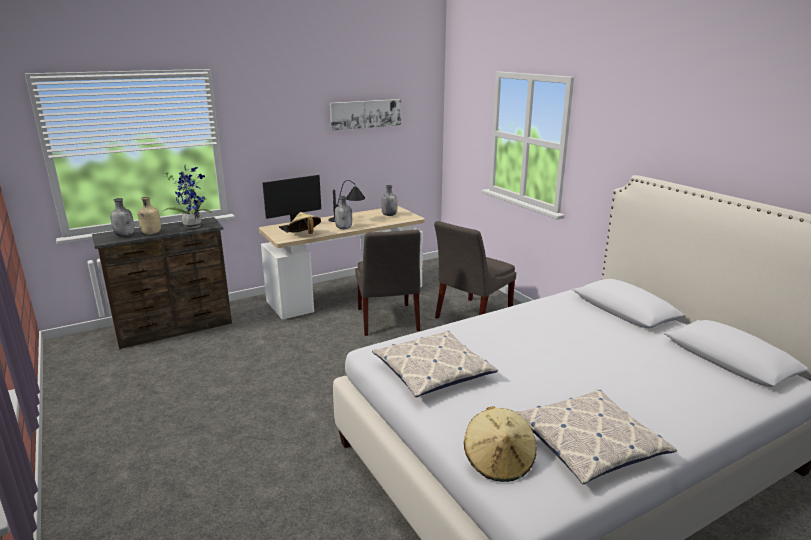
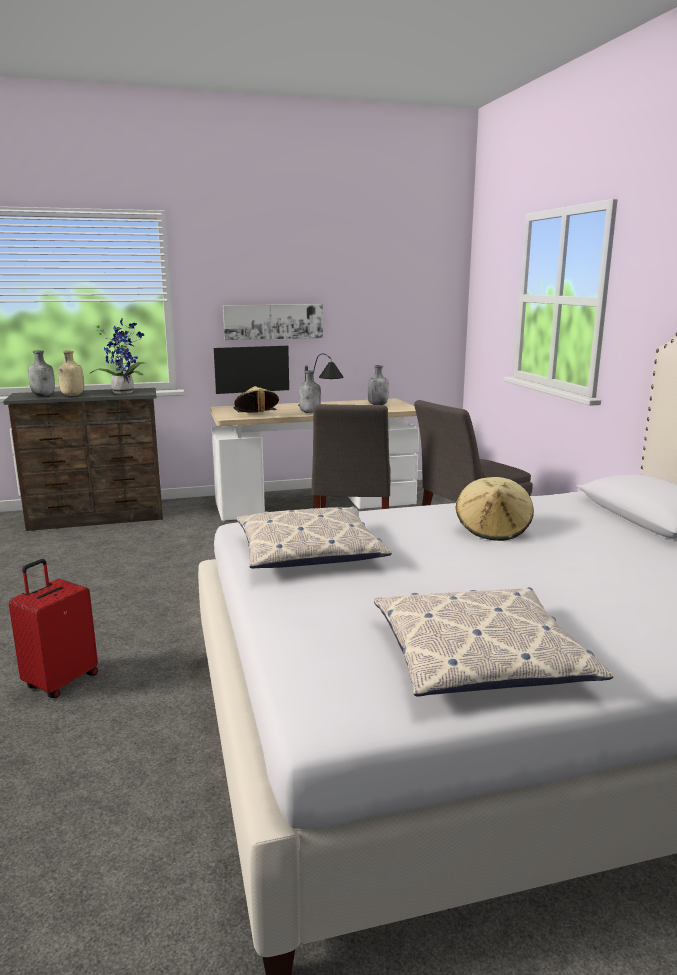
camera: 15 degrees right, 5 degrees down
picture [330,99,401,131] -> picture moved to [223,304,323,340]
beige hat [464,406,537,482] -> beige hat moved to [455,477,534,541]
none -> red suitcase [9,559,98,698]

